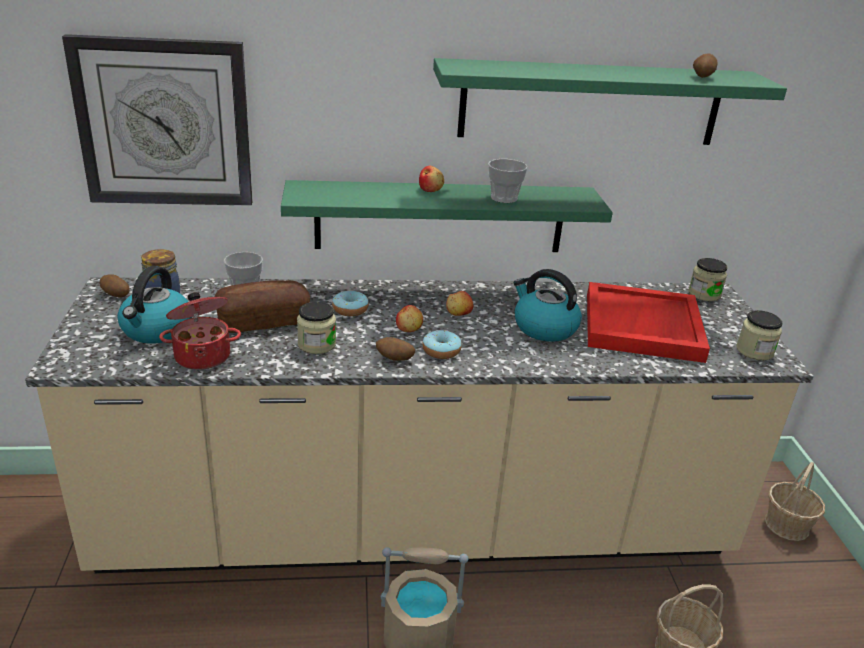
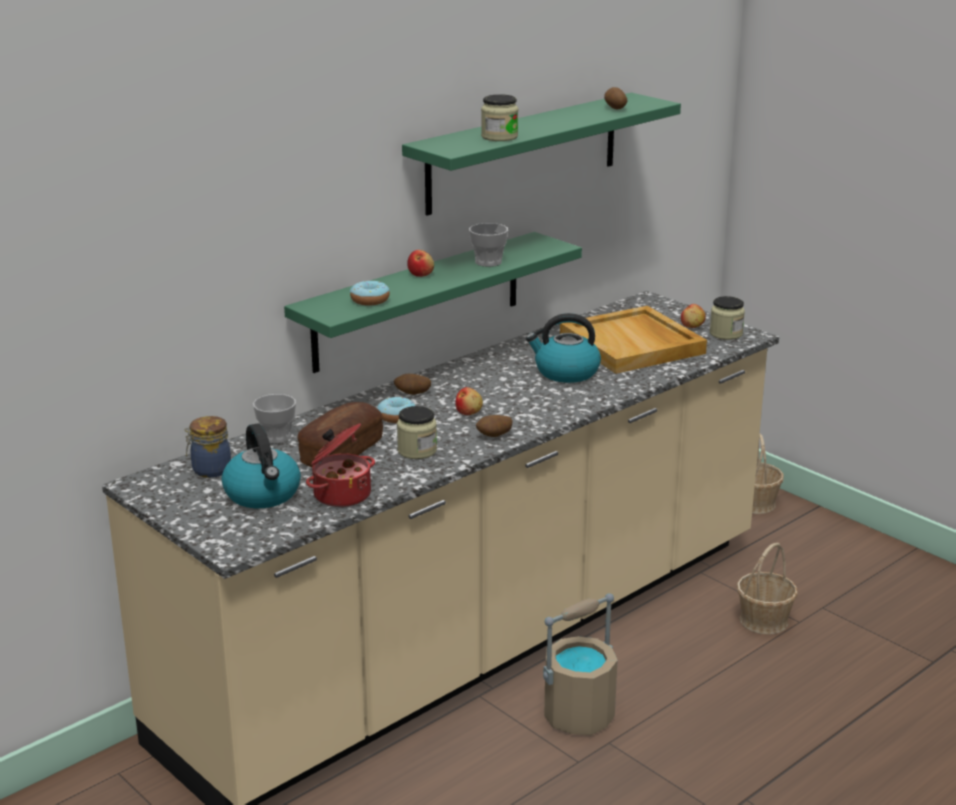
camera: 35 degrees left, 5 degrees down
wall clock [62,34,253,206] -> none
potato [100,274,130,298] -> potato moved to [394,374,431,395]
donut [422,330,462,359] -> donut moved to [350,281,390,306]
apple [446,291,473,316] -> apple moved to [681,304,706,328]
red tray [587,282,710,363] -> beige tray [560,306,707,374]
jar [688,258,727,301] -> jar moved to [481,94,518,141]

